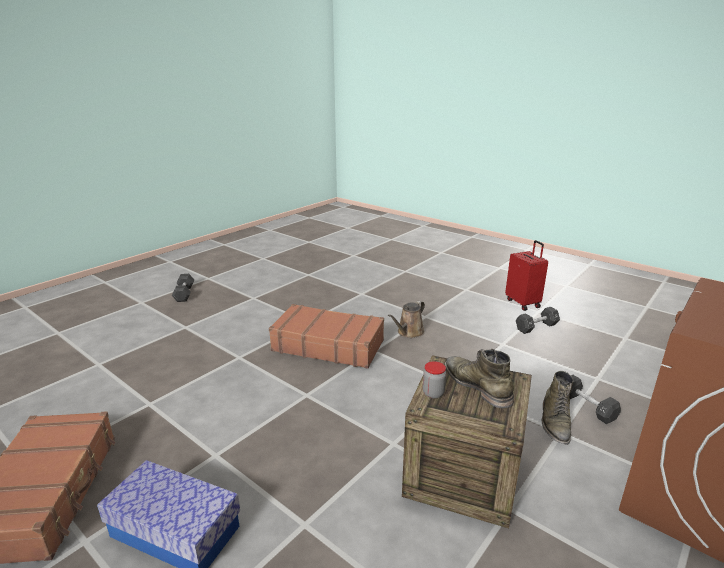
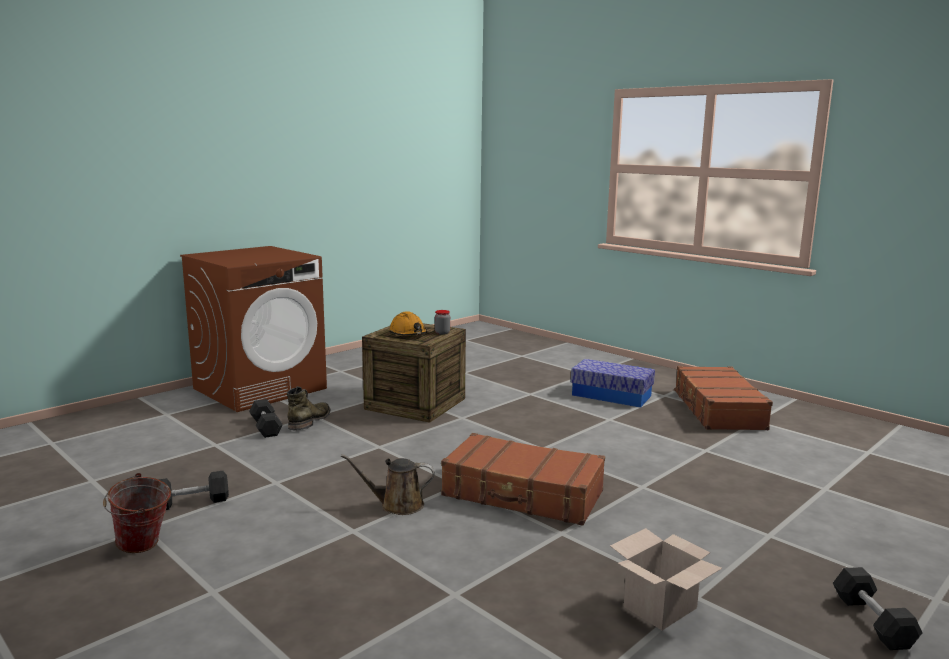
camera: 175 degrees left, 10 degrees down
brown watering can [388,301,425,338] -> brown watering can turned 135 degrees counterclockwise [341,454,435,515]
green boot [445,349,514,408] -> orange hard hat [389,311,427,336]
red suitcase [505,240,548,311] -> bucket [103,473,171,553]
none -> cardboard box [610,528,722,630]

